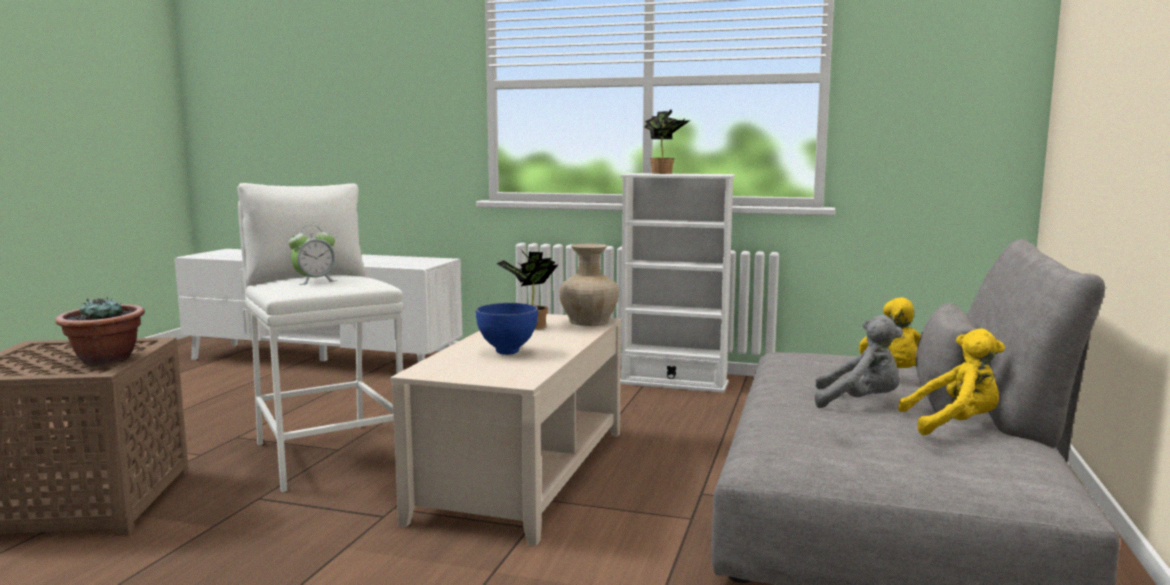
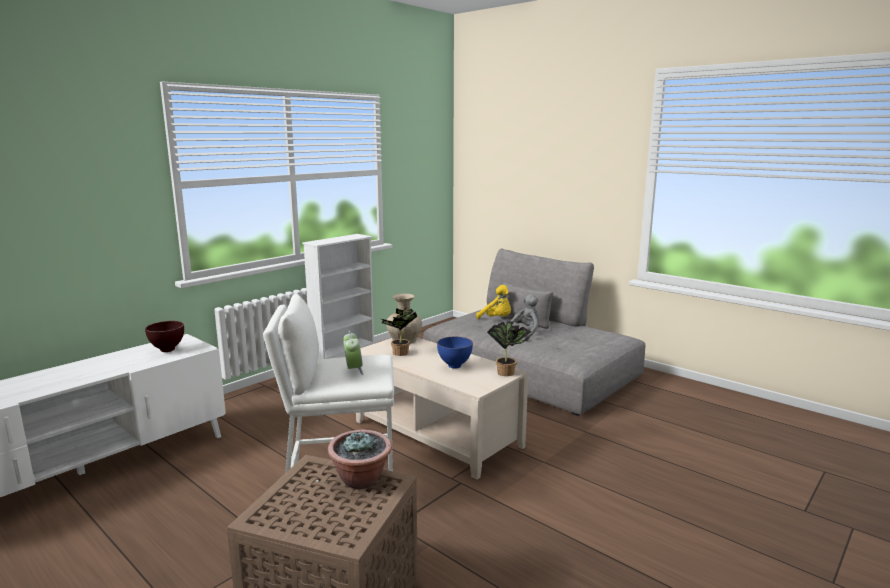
camera: 65 degrees left, 5 degrees up
potted plant [644,110,690,174] -> potted plant moved to [487,321,531,376]
yellow plush toy [898,329,1005,435] -> none
none -> brown bowl [145,321,184,352]

